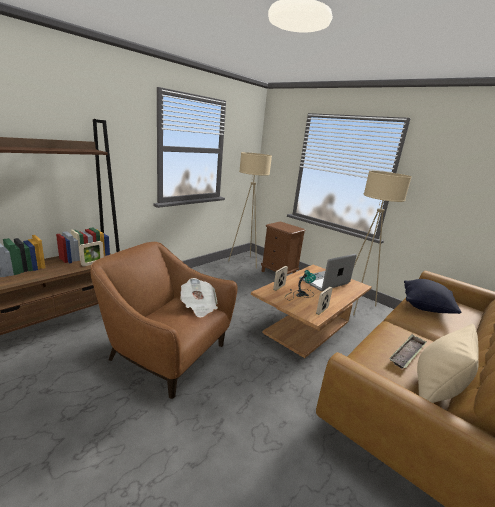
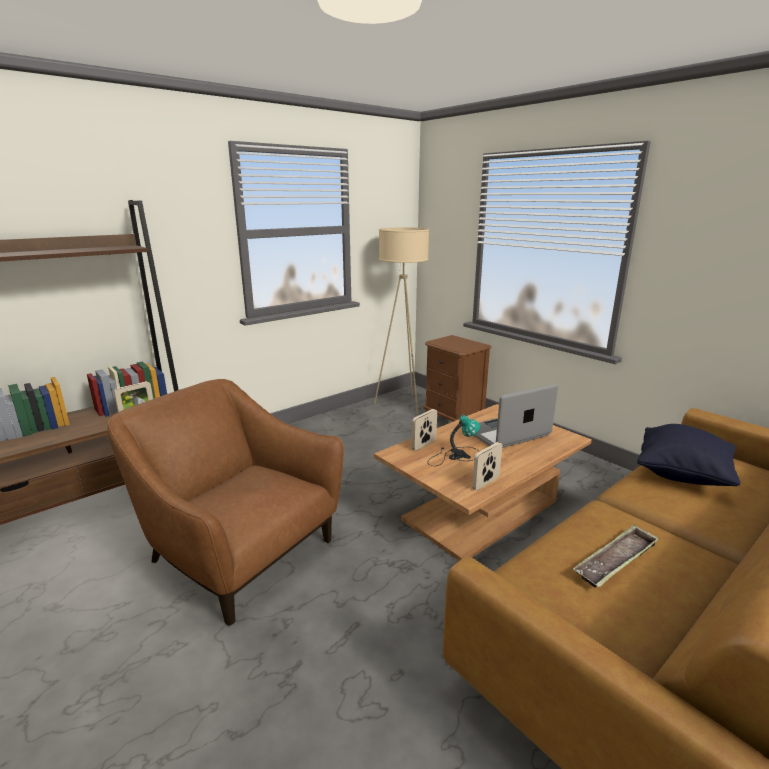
camera: 10 degrees right, 0 degrees up
newspaper [180,278,218,318] -> none
beige floor lamp [353,171,412,315] -> none
beige pillow [417,324,479,403] -> none

